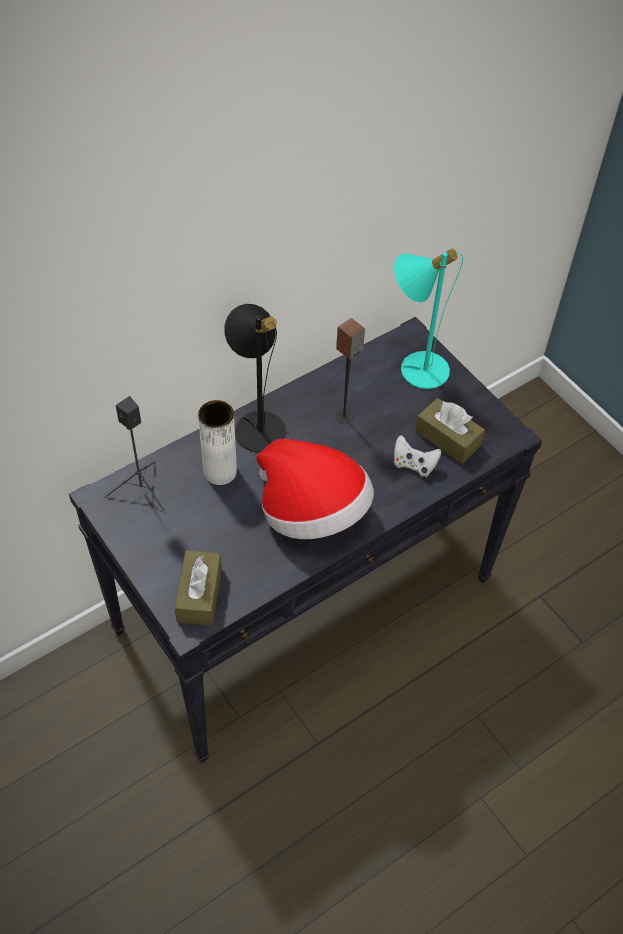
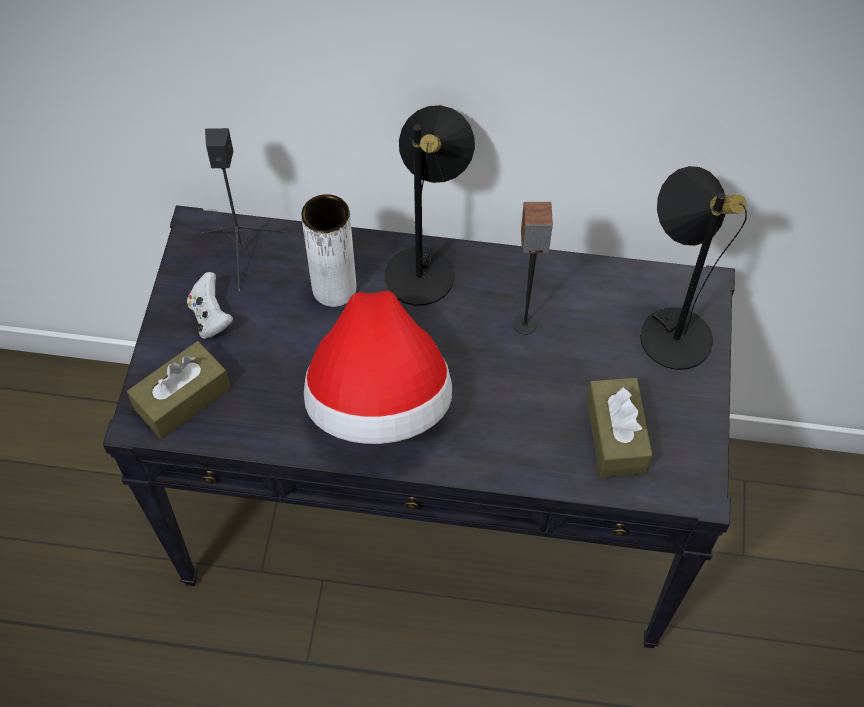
camera: 45 degrees right, 5 degrees up
turquoise table lamp [394,249,463,389] -> black table lamp [640,166,747,370]
white game controller [394,435,441,477] -> white game controller moved to [187,272,233,339]

